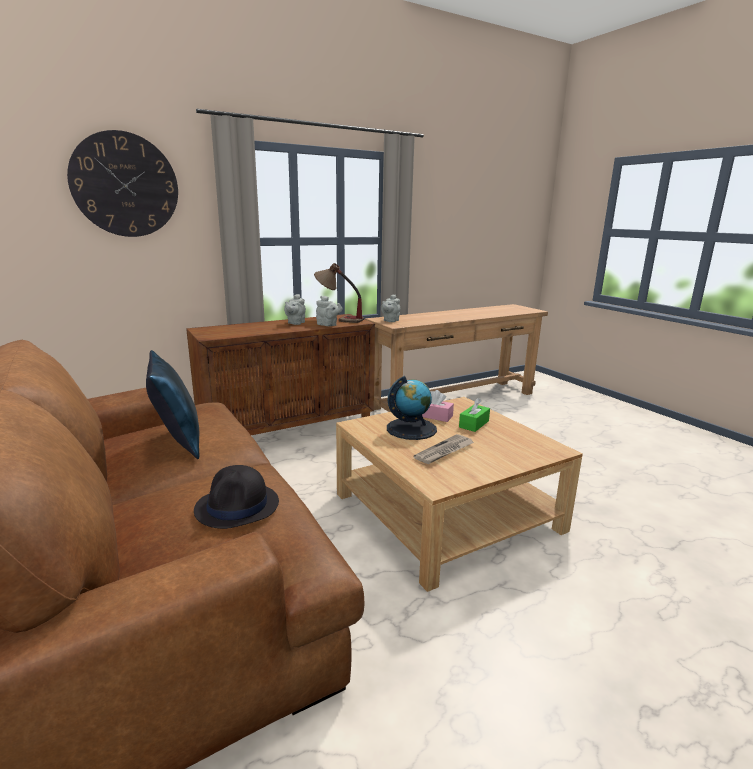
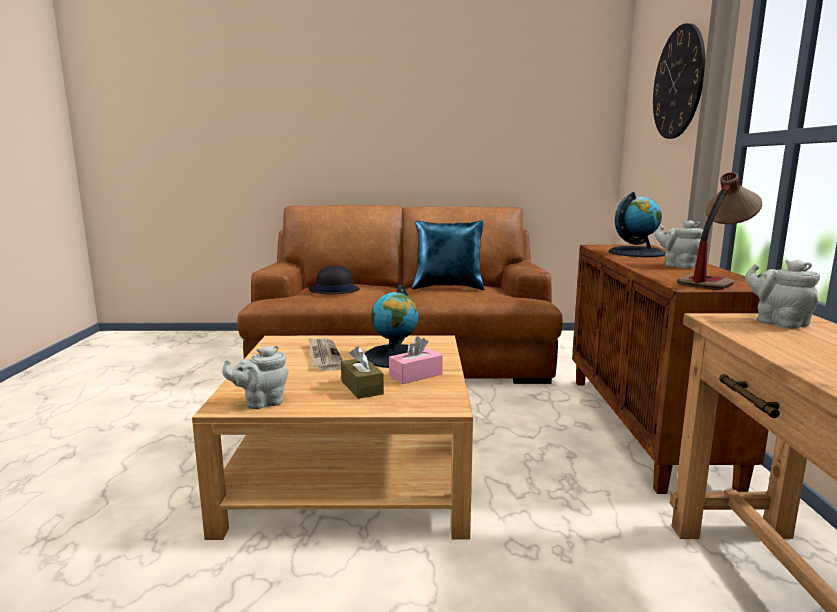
camera: 120 degrees right, 5 degrees down
grey teapot [316,296,343,326] -> grey teapot moved to [222,345,288,409]
green tissue box [459,398,490,432] -> brown tissue box [341,346,384,399]
none -> globe [609,192,666,257]

